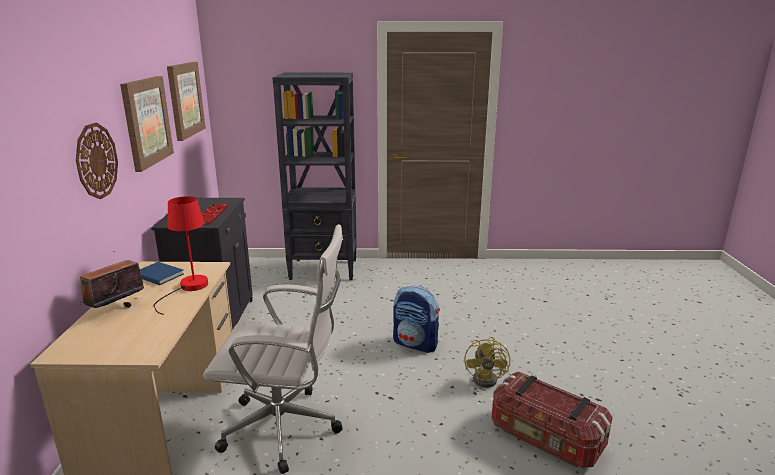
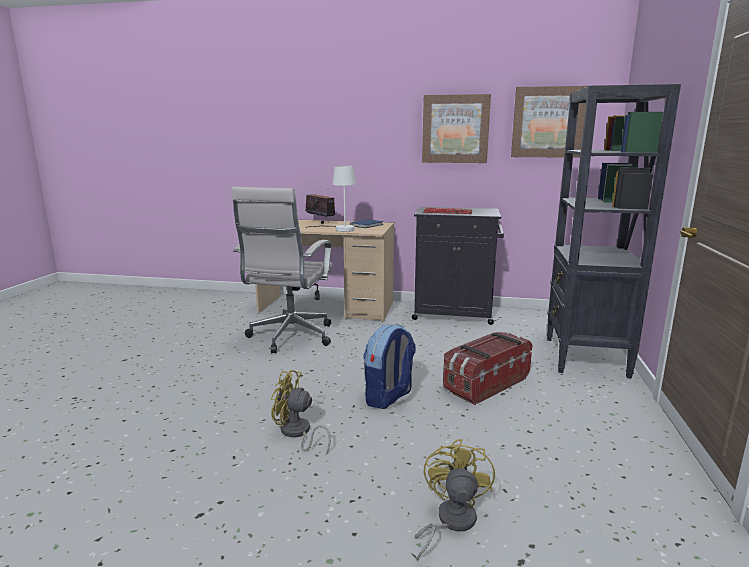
camera: 100 degrees right, 5 degrees down
wall clock [76,122,118,199] -> none
red table lamp [154,196,208,315] -> white table lamp [306,166,356,232]
storage box [492,371,613,468] -> storage box moved to [443,332,532,405]
none -> yellow fan [415,439,495,561]

